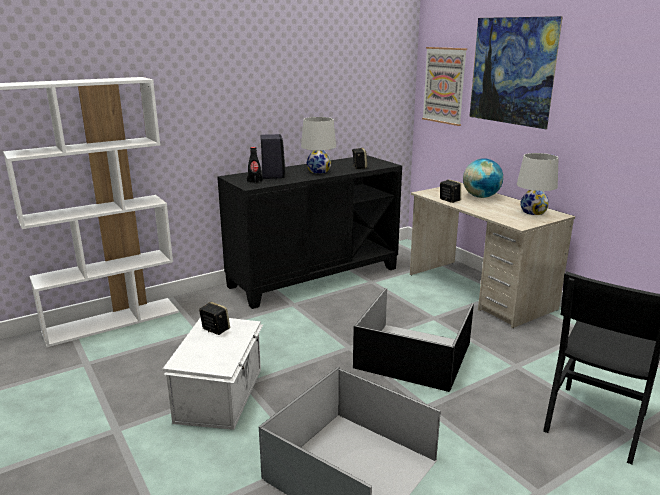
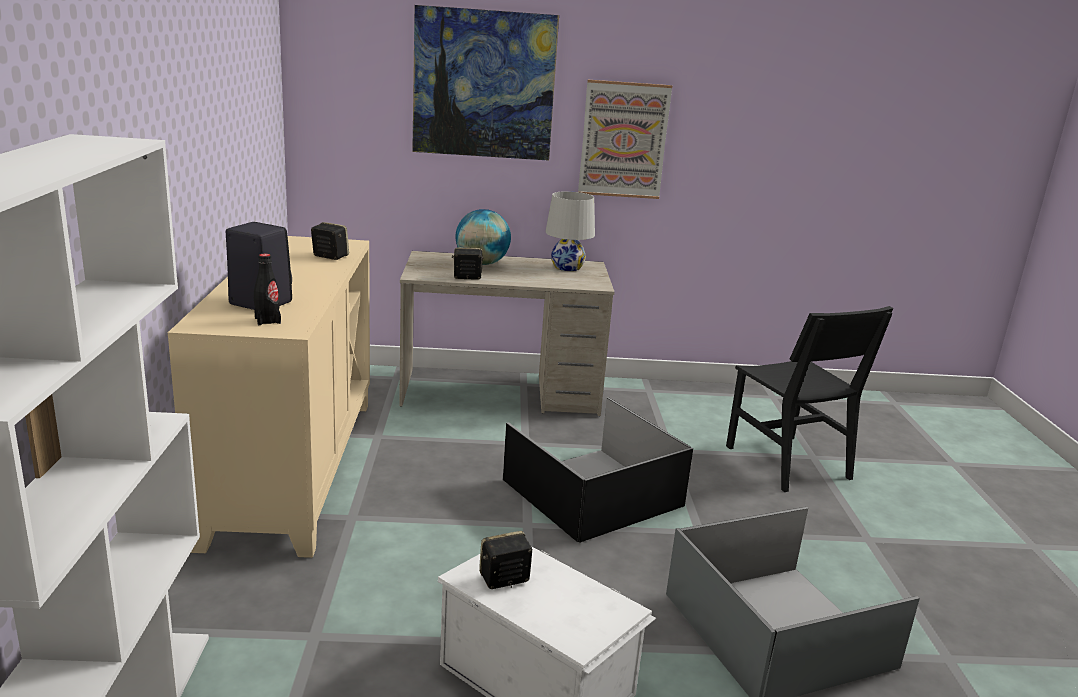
camera: 60 degrees left, 0 degrees up
black cabinet [217,155,402,309] -> beige cabinet [168,236,370,558]
white table lamp [301,117,336,174] -> none
picture [422,47,467,126] -> picture moved to [578,80,672,199]

